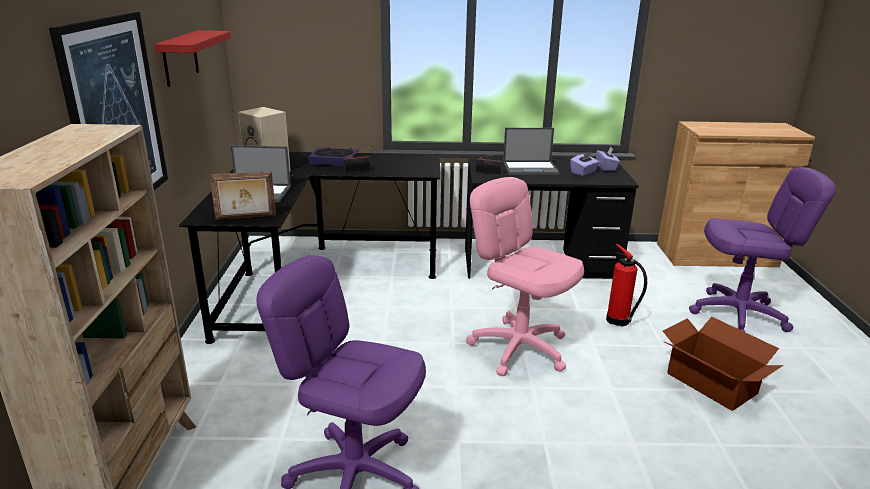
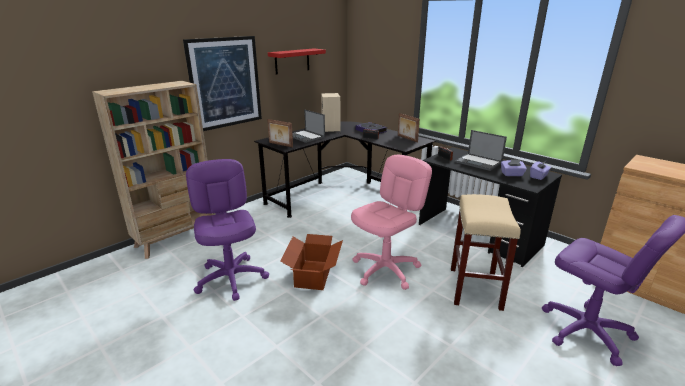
camera: 45 degrees right, 0 degrees up
pink office chair [466,177,584,377] -> pink office chair turned 45 degrees clockwise [351,155,432,290]
fire extinguisher [606,244,647,327] -> beige stool [451,194,521,311]
cardboard box [663,317,783,411] -> cardboard box moved to [280,234,343,290]
none -> picture frame [398,113,420,143]

